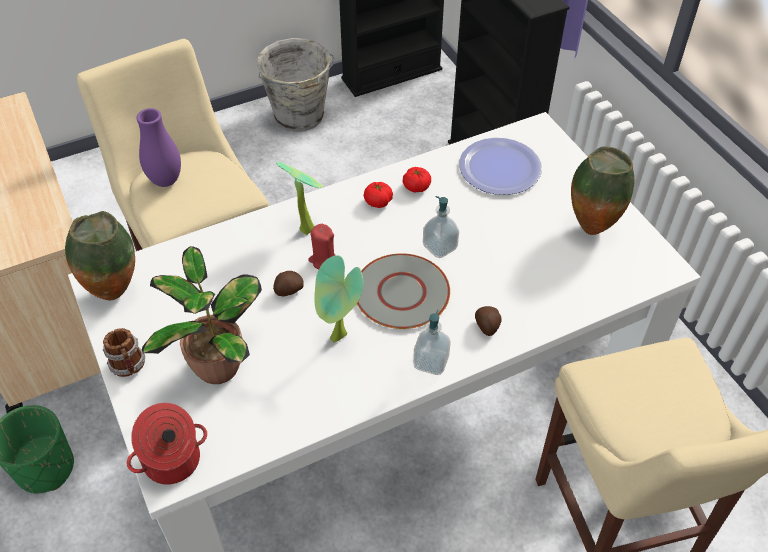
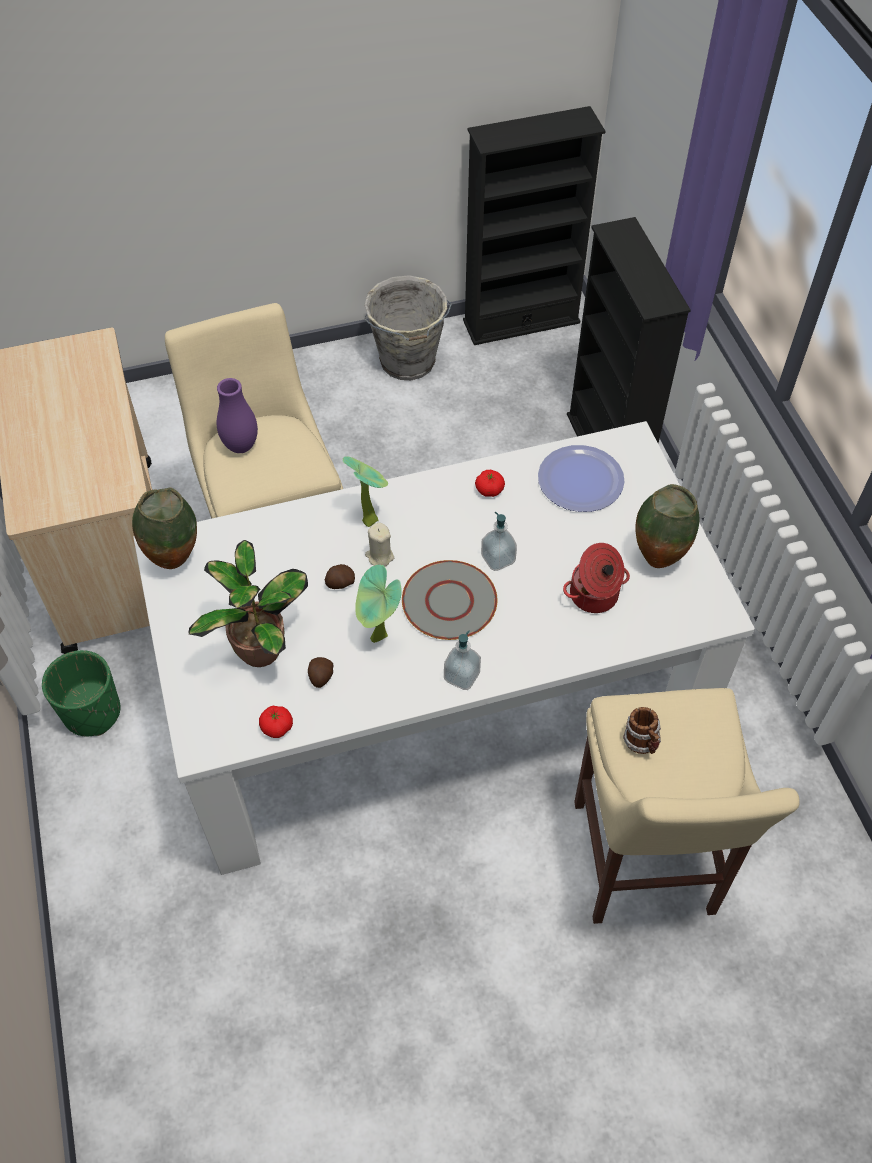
camera: 10 degrees right, 5 degrees up
mug [103,328,145,377] -> mug moved to [623,707,661,754]
cooking pot [127,403,207,485] -> cooking pot moved to [563,543,630,613]
red candle [308,224,336,269] -> beige candle [365,523,394,567]
tomato [364,182,393,208] -> tomato moved to [259,706,293,738]
potato [475,306,502,336] -> potato moved to [308,657,333,688]

